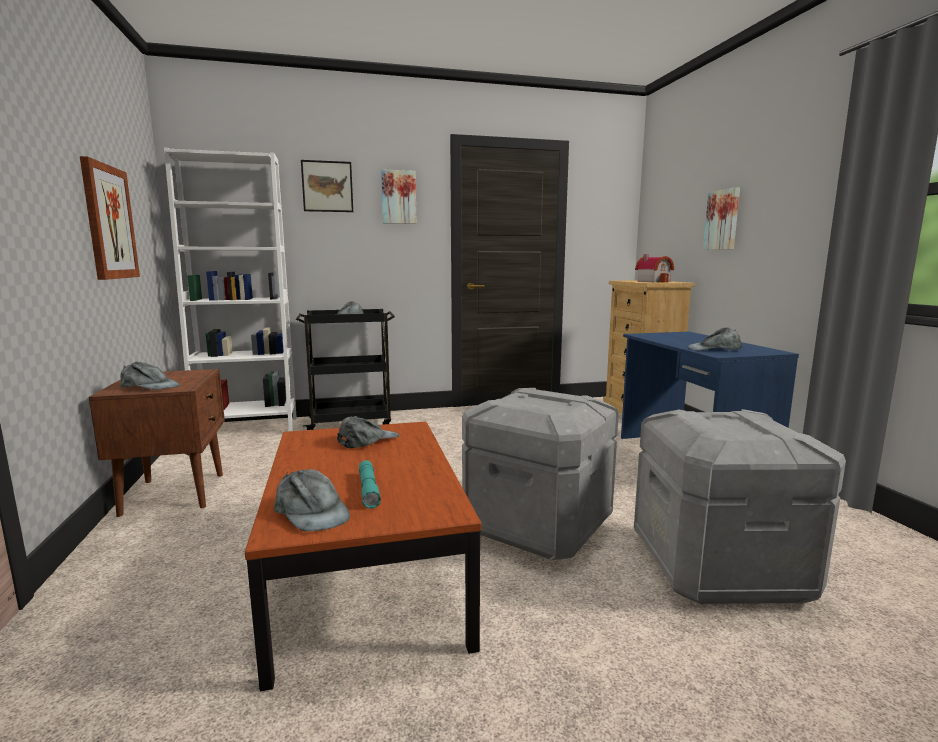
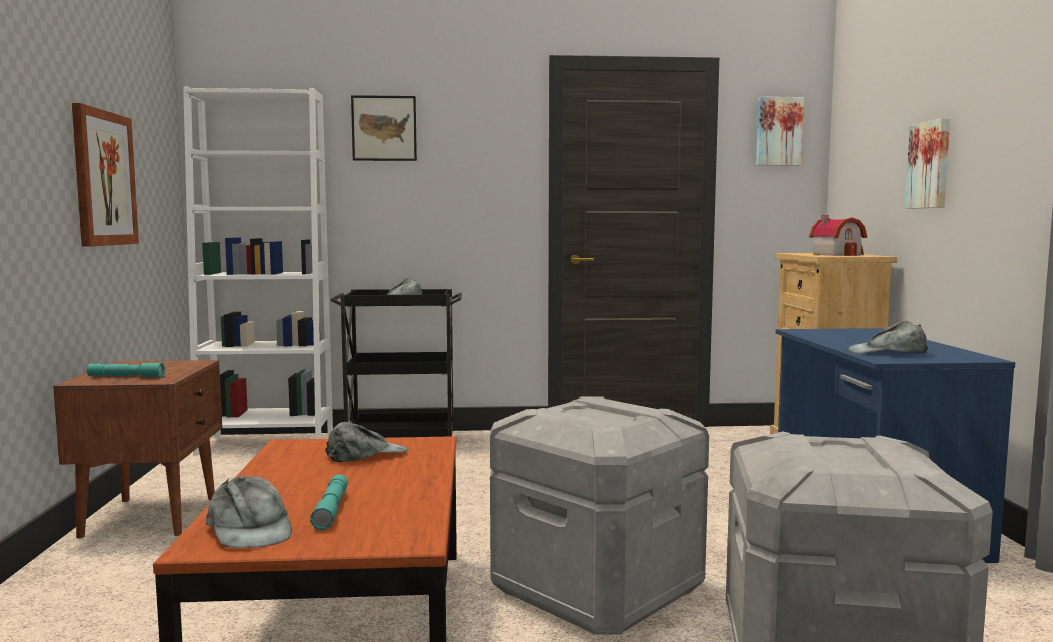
camera: 10 degrees right, 5 degrees down
grey cap [120,362,180,390] -> turquoise flashlight [87,363,165,377]
picture [381,169,417,224] -> picture moved to [756,97,804,166]

